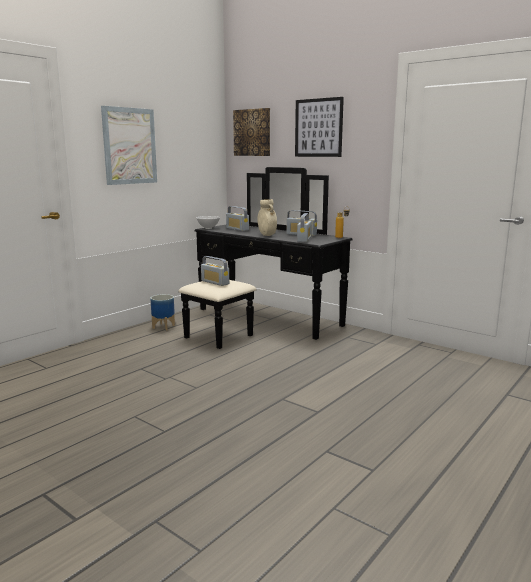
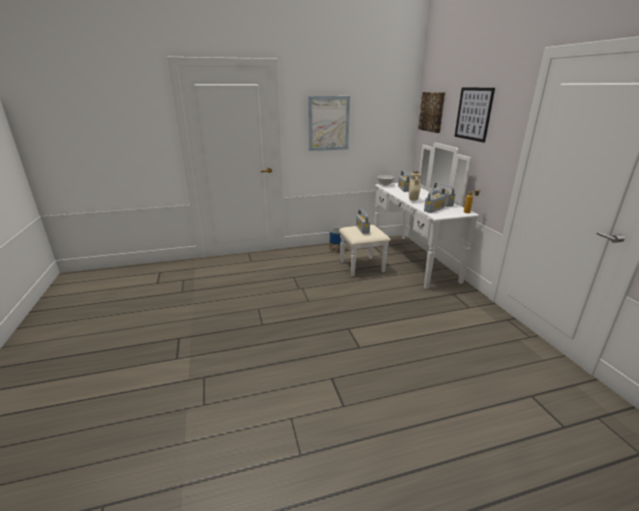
camera: 35 degrees right, 10 degrees up
black dresser [178,167,353,349] -> white dresser [339,143,479,289]

